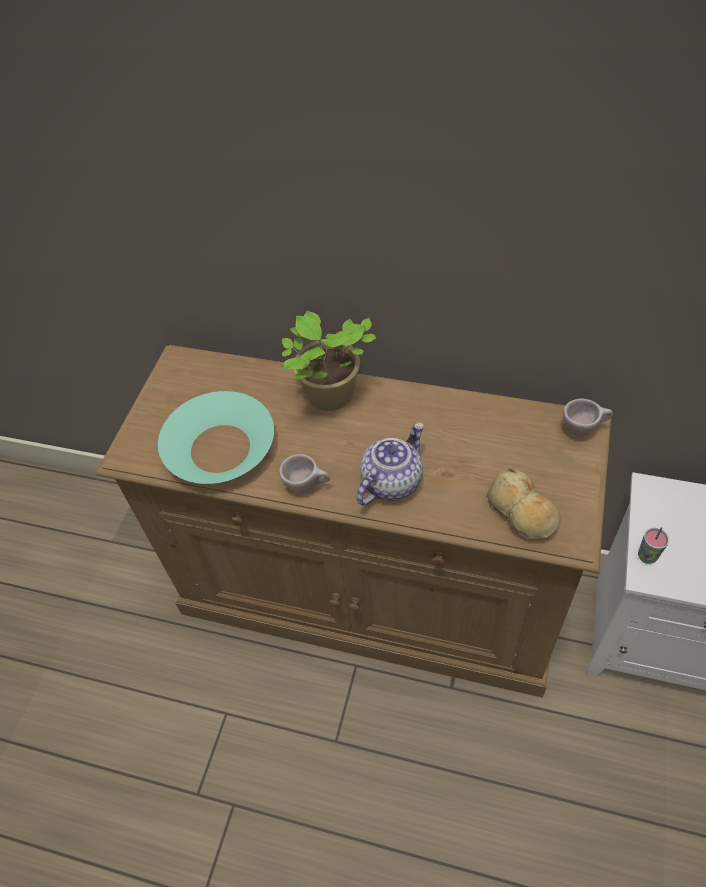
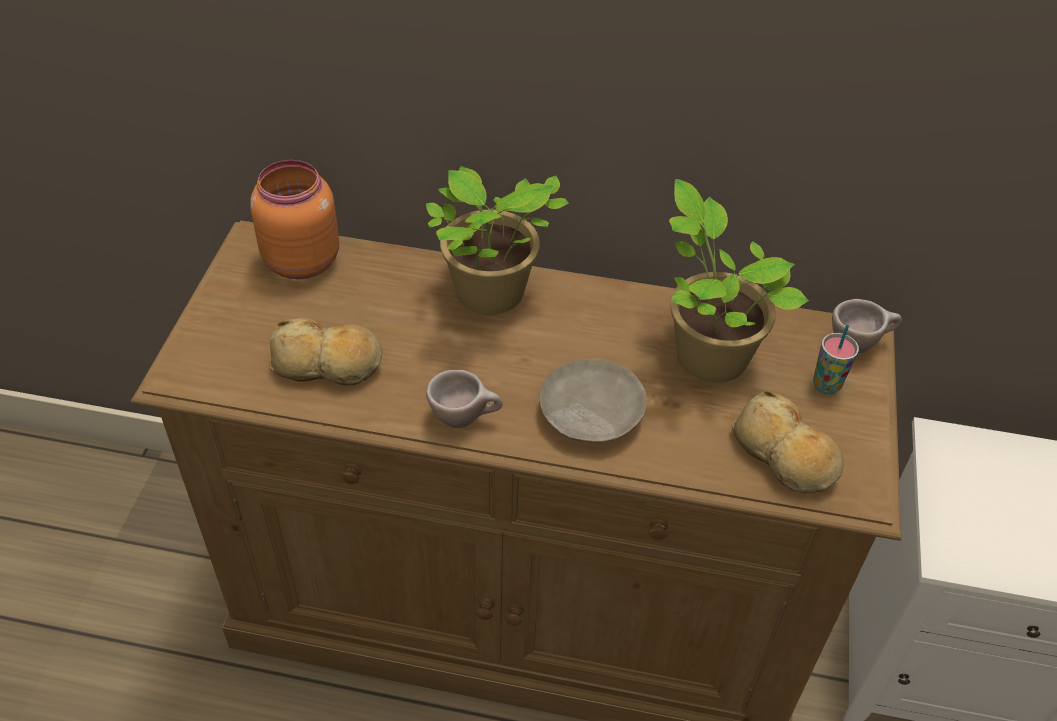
camera: 10 degrees left, 5 degrees down
turquoise bowl [158,391,274,484] -> bread [269,318,383,385]
teapot [356,423,424,506] -> beige plate [539,359,647,443]
cup [638,527,669,564] -> cup moved to [813,324,859,394]
none -> orange jar [250,160,339,280]
none -> potted plant [669,179,809,383]

